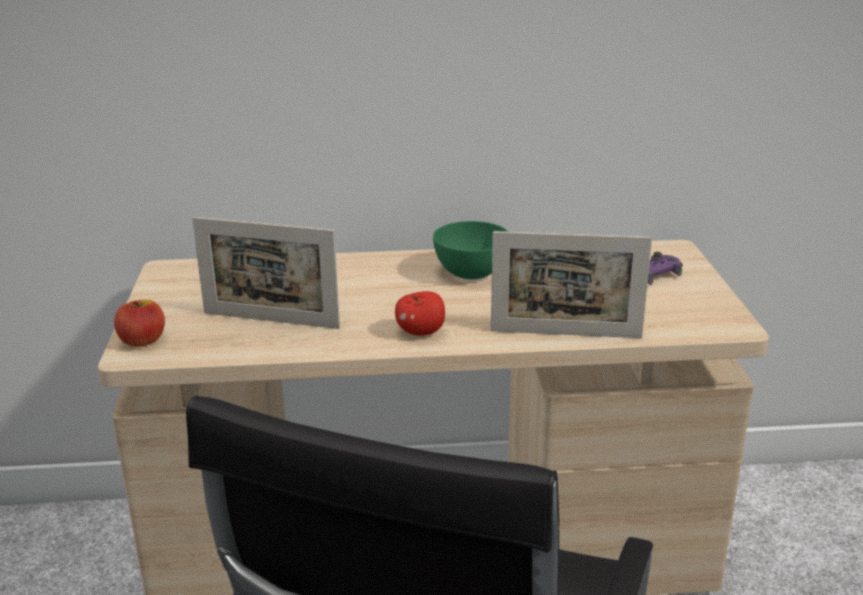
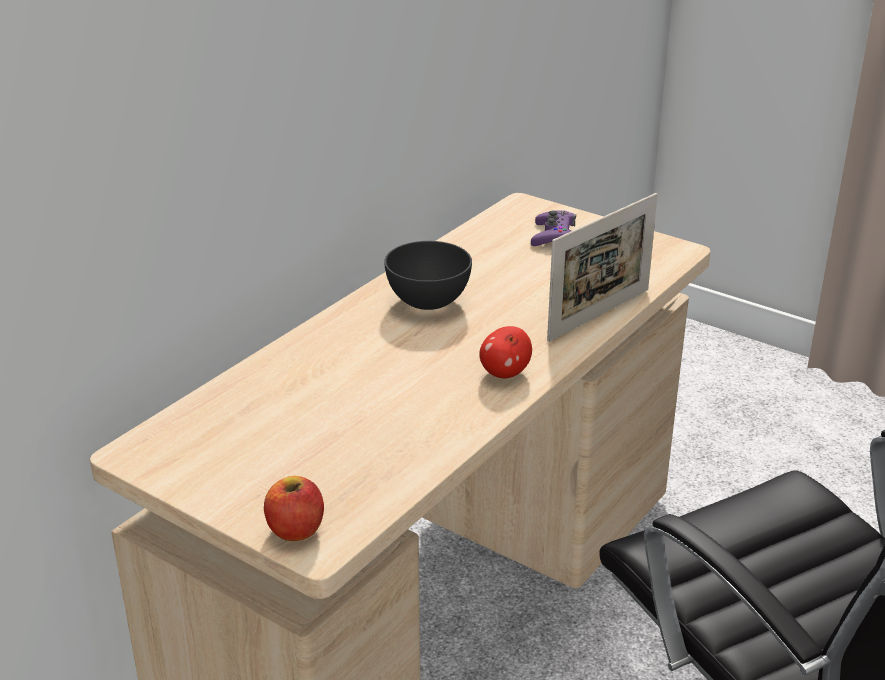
camera: 50 degrees left, 5 degrees up
picture frame [192,217,340,329] -> none
green bowl [433,221,509,279] -> grey bowl [384,241,472,310]

